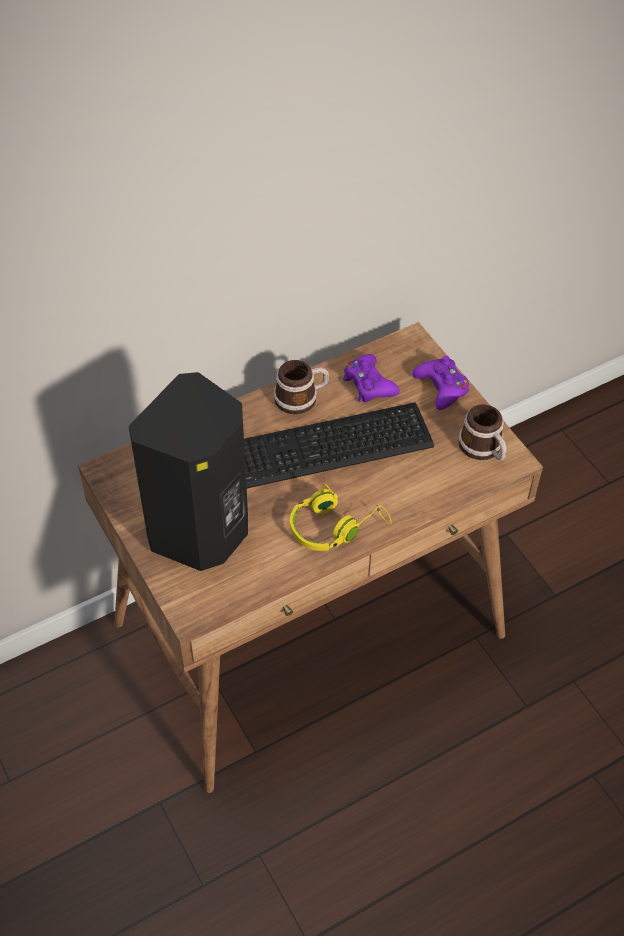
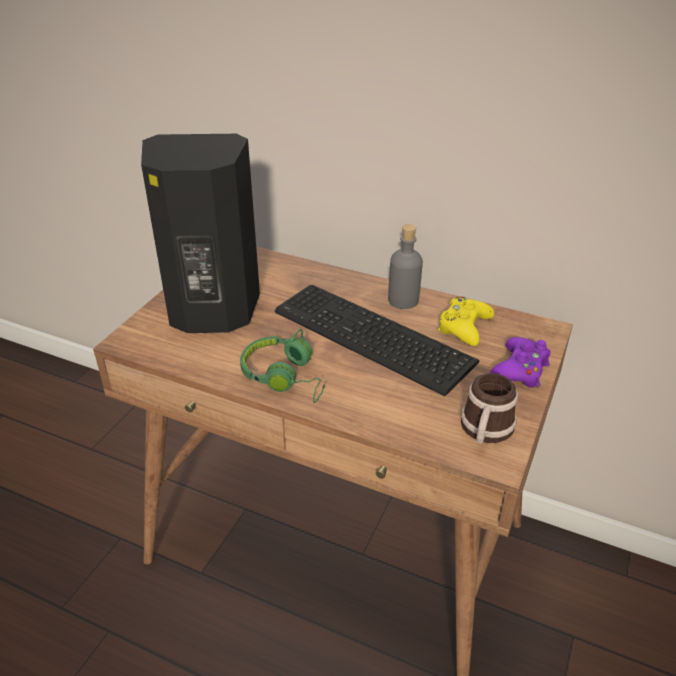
camera: 55 degrees right, 15 degrees down
mug [273,360,329,414] -> grey bottle [388,224,423,309]
yellow headphones [290,483,391,551] -> green headphones [240,329,326,403]
purple game controller [343,354,400,402] -> yellow game controller [437,297,494,346]

